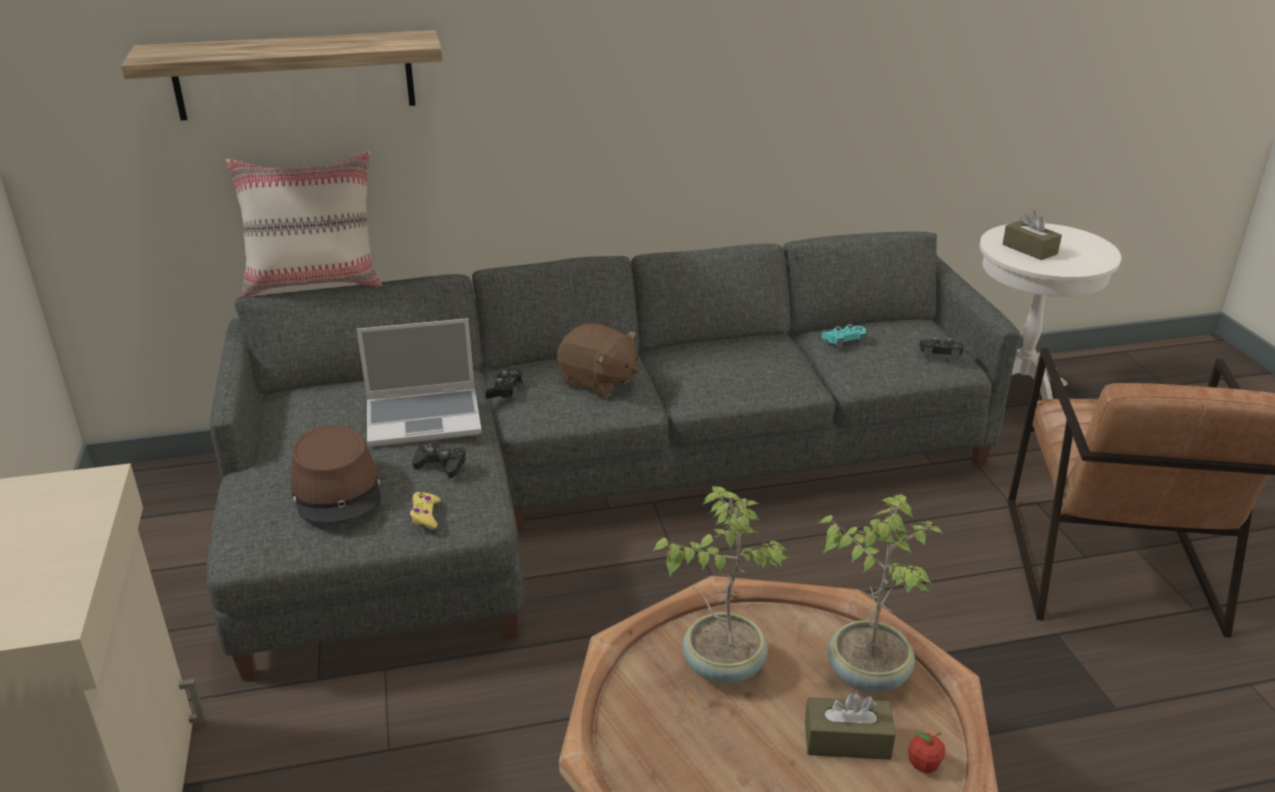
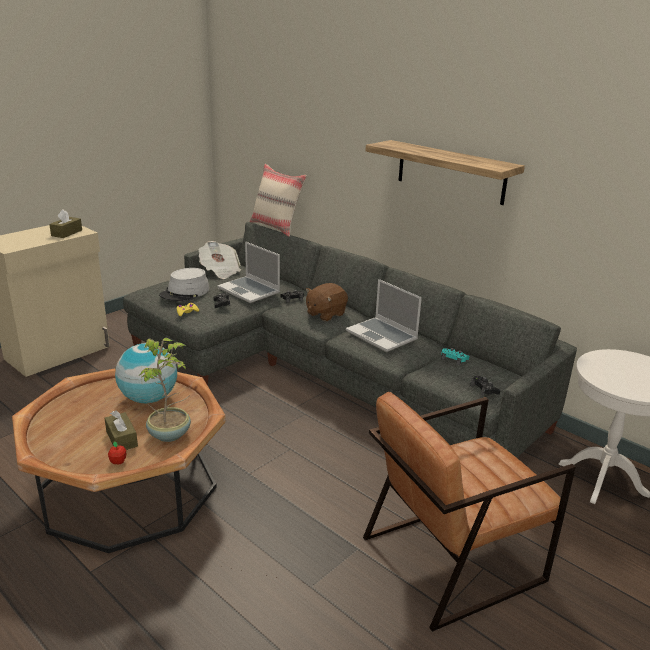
camera: 55 degrees right, 5 degrees down
shelf [121,30,443,120] -> shelf moved to [365,140,525,205]
brown hat [290,425,382,524] -> grey hat [159,268,210,301]
brown plush toy [557,323,638,398] -> brown plush toy turned 45 degrees clockwise [306,283,348,321]
potted plant [652,486,790,685] -> globe [115,343,177,403]
brown tissue box [1003,211,1062,260] -> brown tissue box moved to [49,209,82,238]
none -> newspaper [199,241,241,279]
none -> laptop [346,279,422,352]

